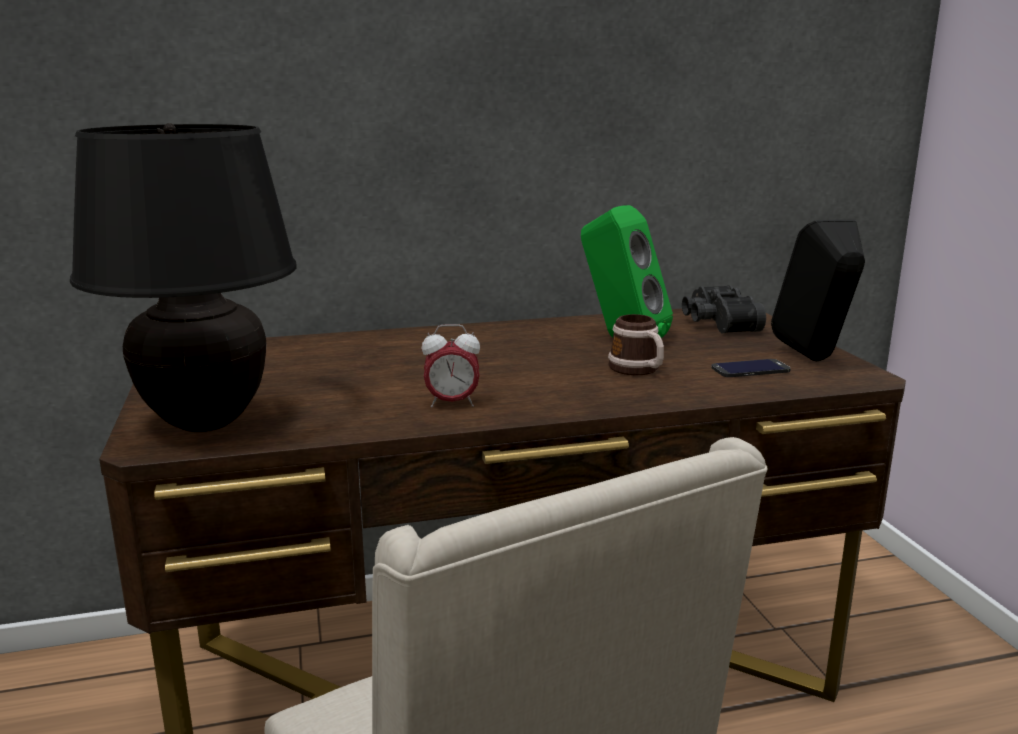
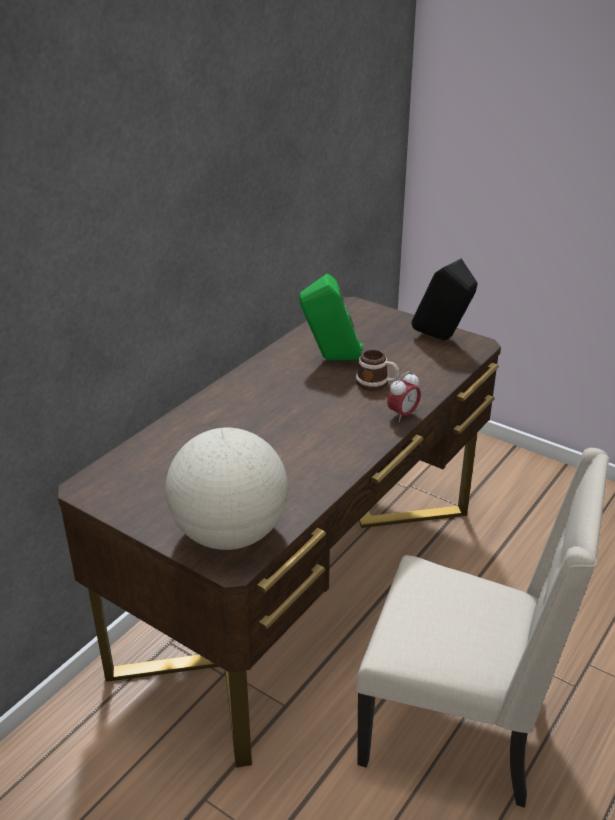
camera: 40 degrees left, 15 degrees up
black table lamp [70,123,297,432] -> globe [166,428,288,550]
alarm clock [422,324,480,408] -> alarm clock moved to [387,371,421,422]
black binoculars [682,285,766,333] -> none
phone [711,359,791,377] -> none

